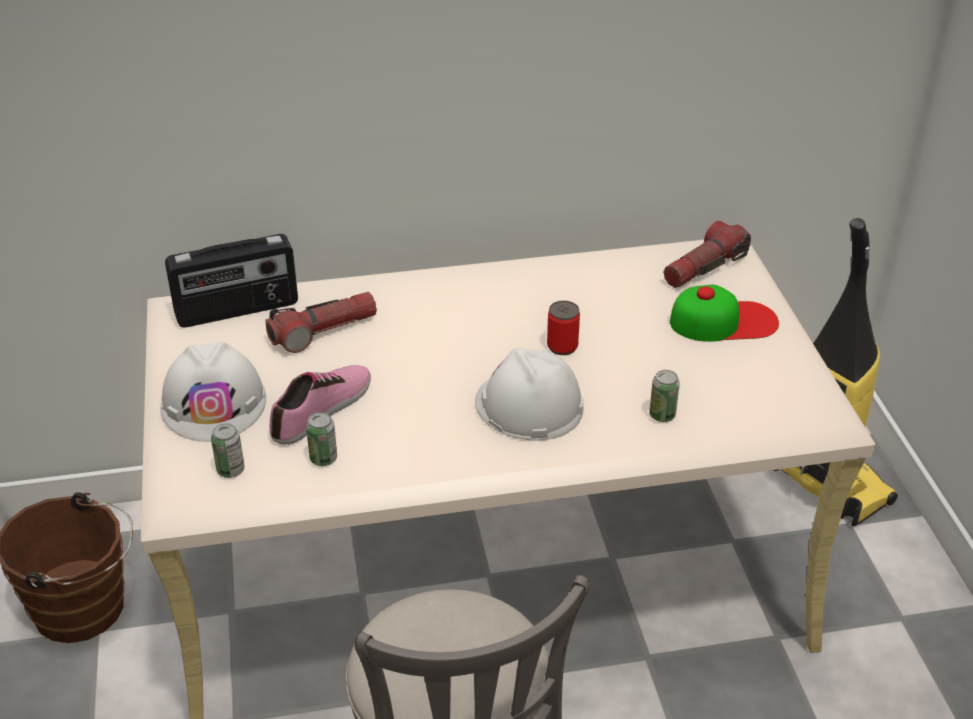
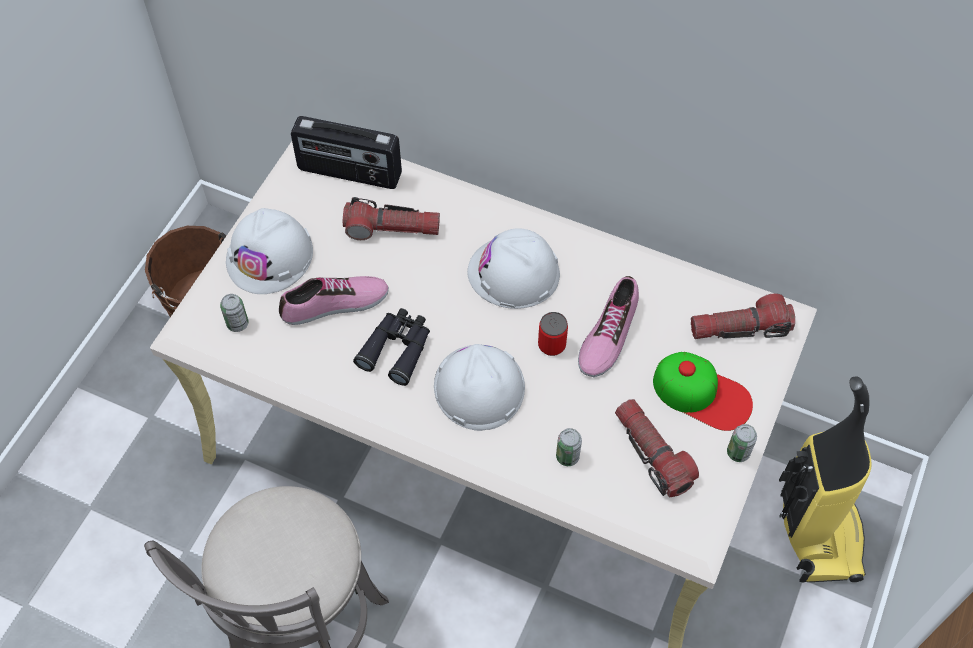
camera: 35 degrees right, 20 degrees up
can [306,412,337,466] -> can moved to [727,424,757,462]
none -> black binoculars [353,308,430,386]
none -> white hard hat [467,228,560,309]
none -> shoe [578,276,639,377]
none -> flashlight [615,399,699,497]

